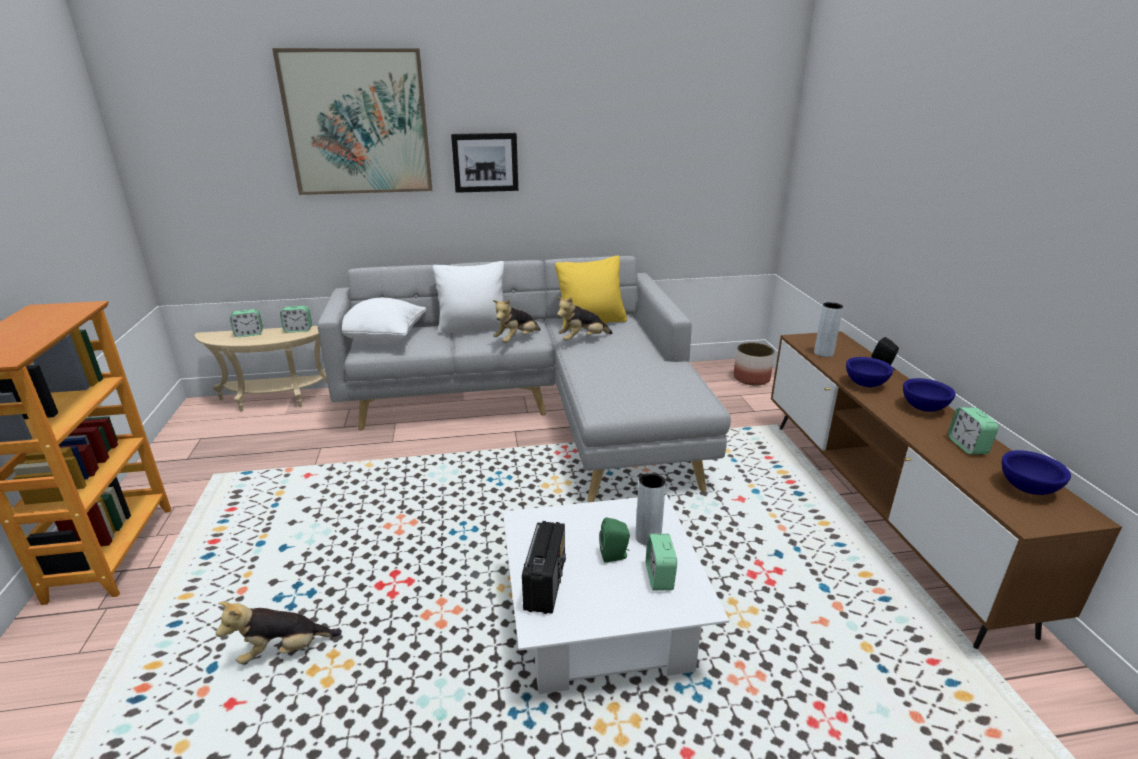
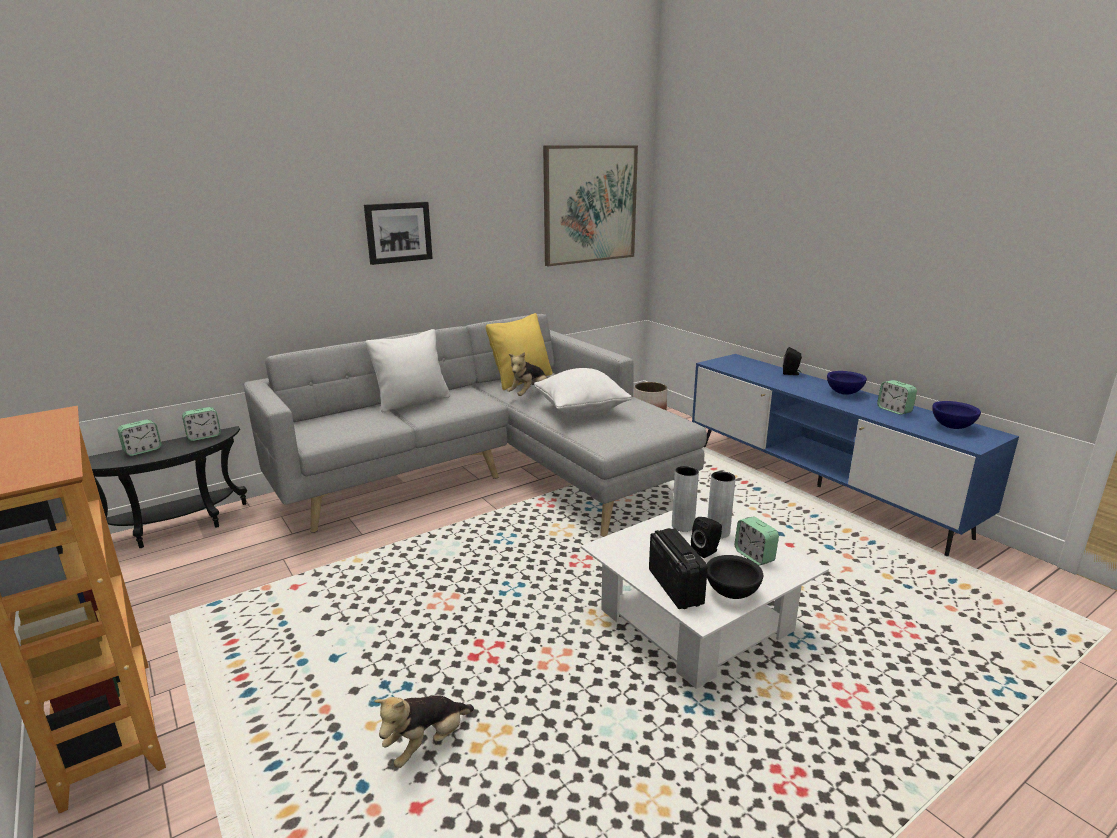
camera: 25 degrees left, 5 degrees down
beige side table [194,326,327,412] -> black side table [88,426,247,548]
picture [272,48,432,195] -> picture moved to [543,145,638,266]
white pillow [342,298,426,345] -> white pillow moved to [534,368,632,416]
plush toy [493,299,541,343] -> none
green speaker [599,517,630,563] -> black speaker [691,517,722,558]
brown tv stand [771,331,1122,649] -> blue tv stand [692,354,1019,556]
grey vase [814,302,843,357] -> grey vase moved to [672,466,699,532]
blue bowl [846,357,893,387] -> none
none -> black bowl [707,555,763,599]

